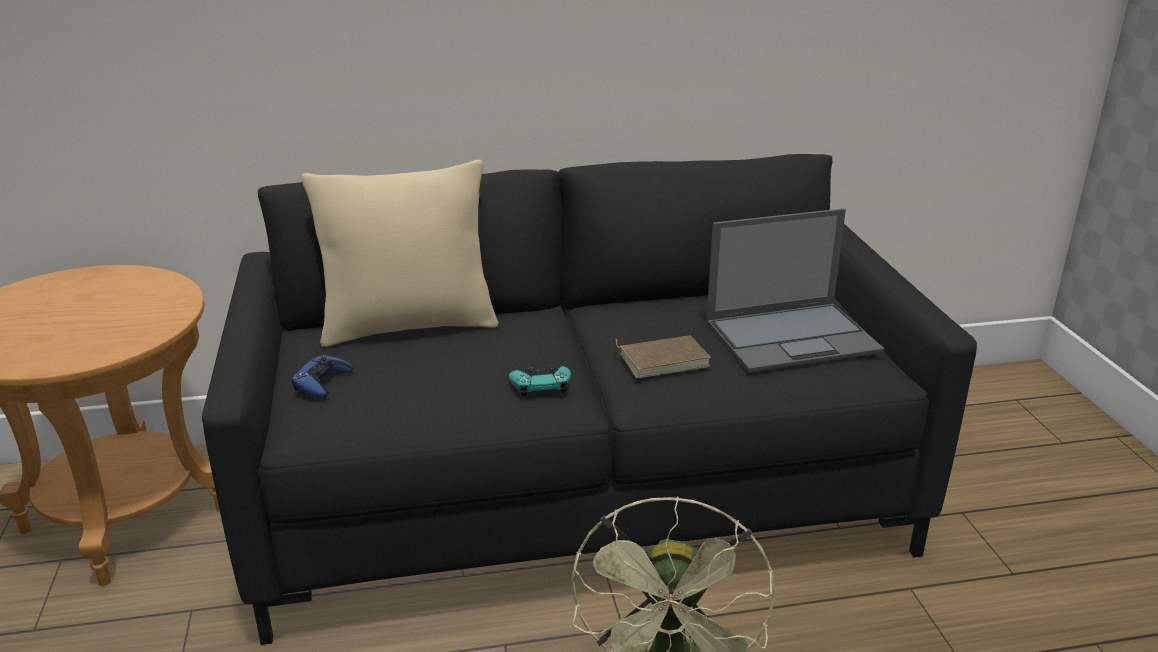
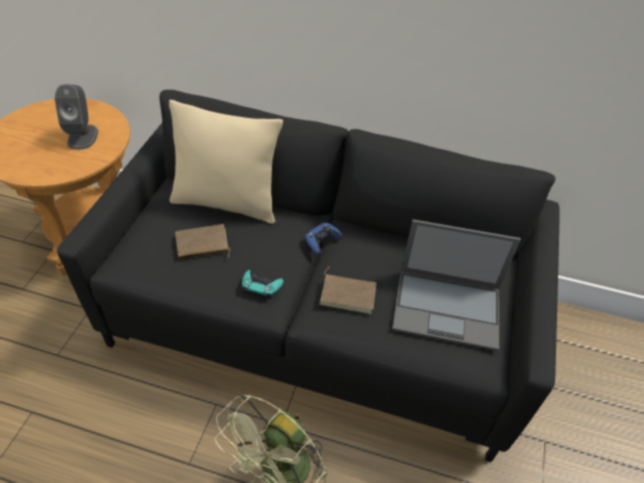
camera: 25 degrees right, 20 degrees up
blue game controller [292,355,353,399] -> blue game controller moved to [305,223,342,254]
none -> grey speaker [55,84,98,150]
none -> brown book [175,224,230,259]

